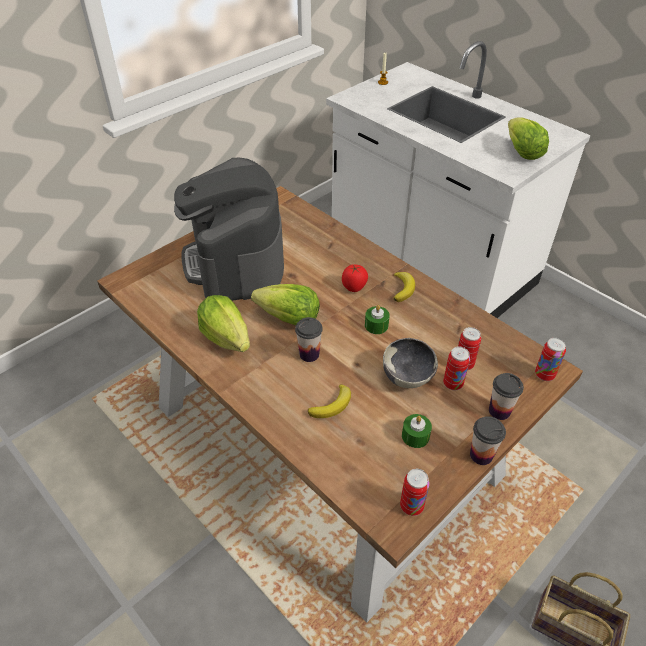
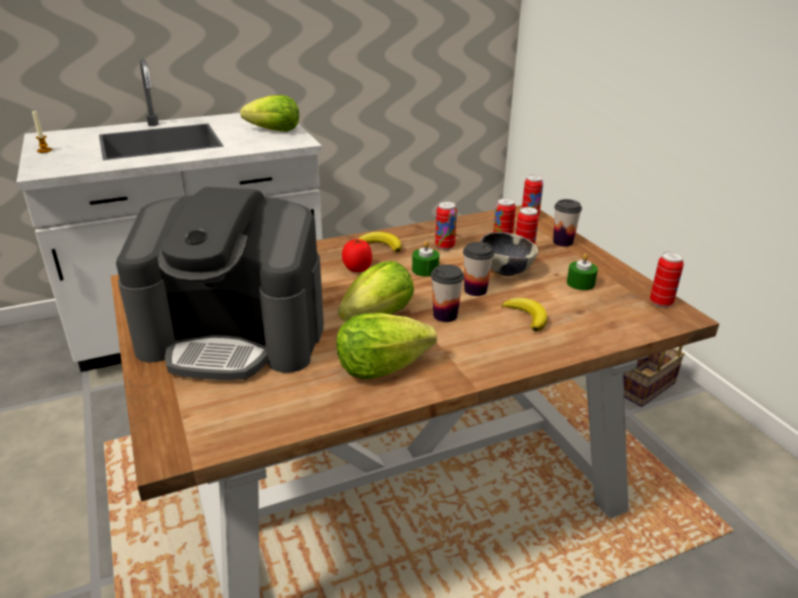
camera: 70 degrees left, 15 degrees down
cup [470,416,506,465] -> cup moved to [463,242,494,296]
none -> can [435,201,457,250]

